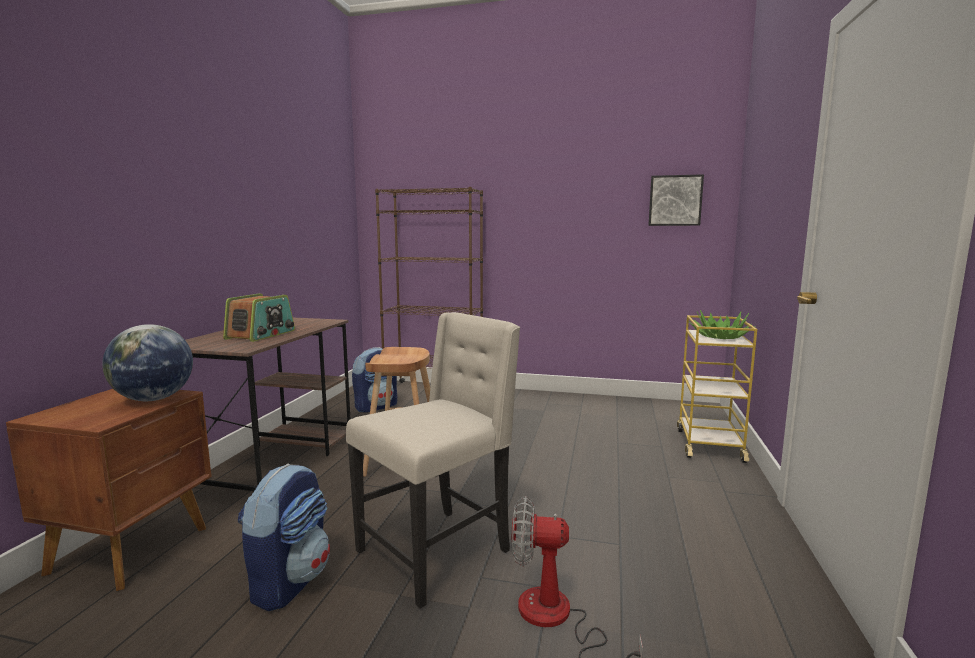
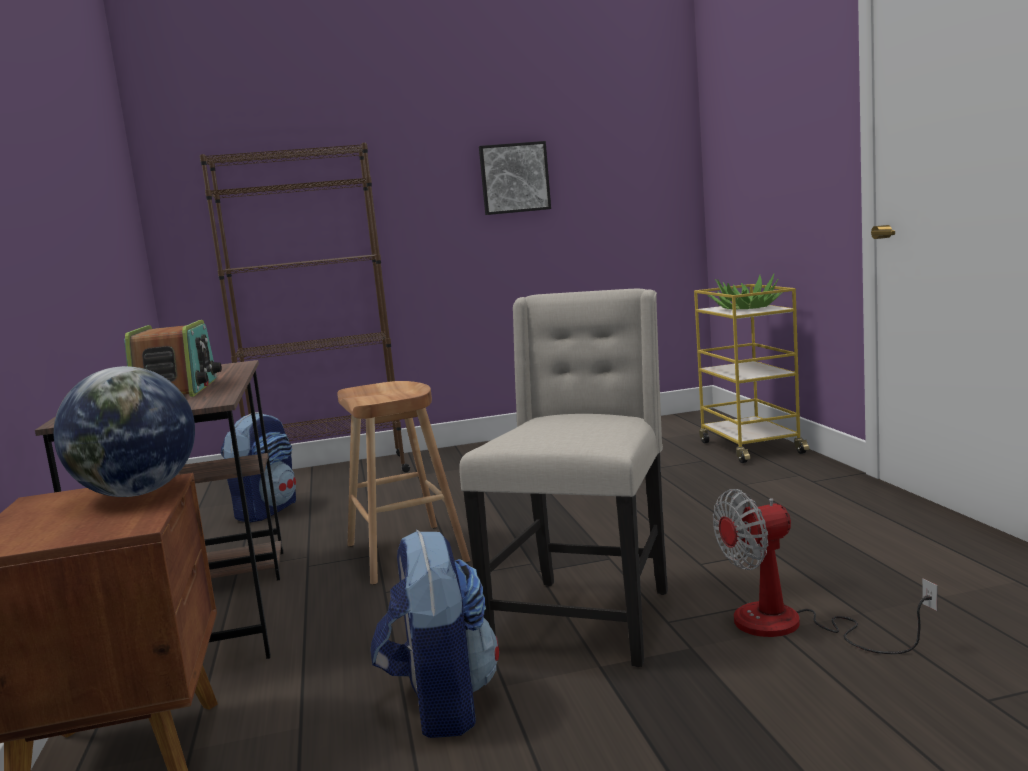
camera: 25 degrees left, 0 degrees up
picture [648,174,704,226] -> picture moved to [479,141,551,215]

